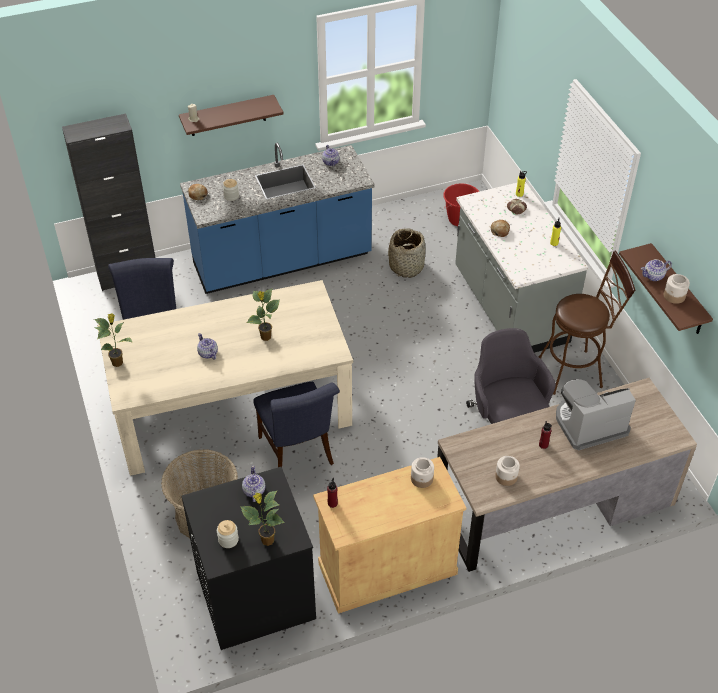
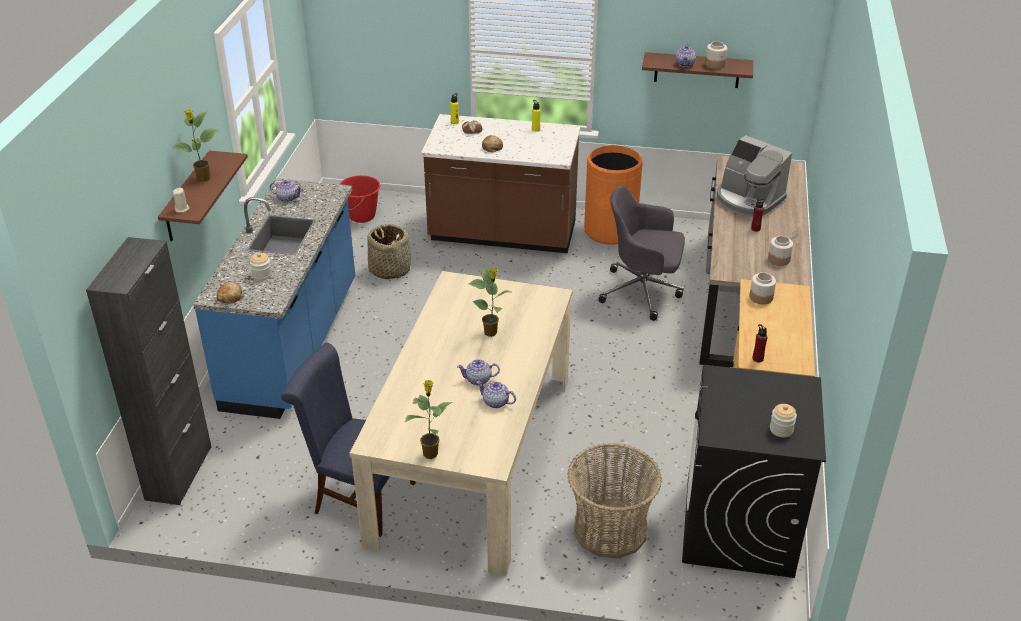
camera: 60 degrees left, 10 degrees down
potted plant [240,491,285,546] -> potted plant moved to [171,109,219,182]
teapot [242,465,266,502] -> teapot moved to [476,381,516,408]
blue chair [254,382,340,467] -> none
grey counter [455,182,588,353] -> brown counter [421,114,581,253]
brown stool [539,251,635,395] -> orange trash can [584,145,643,245]
coffee machine [556,379,636,450] -> coffee machine turned 60 degrees counterclockwise [717,135,792,217]

